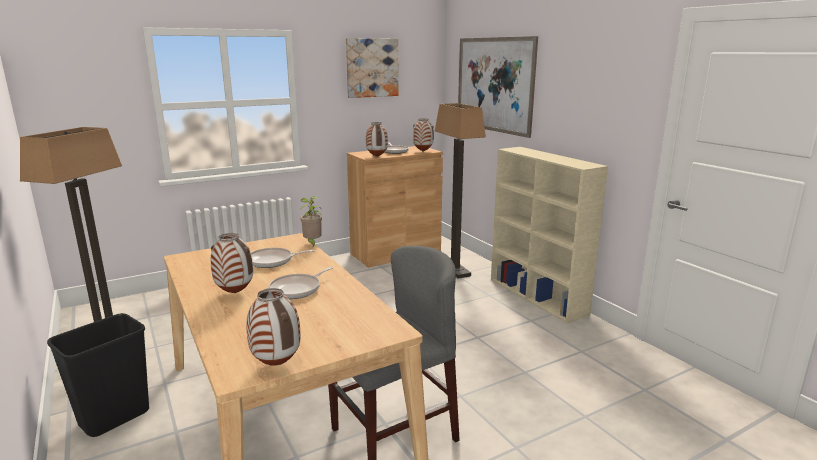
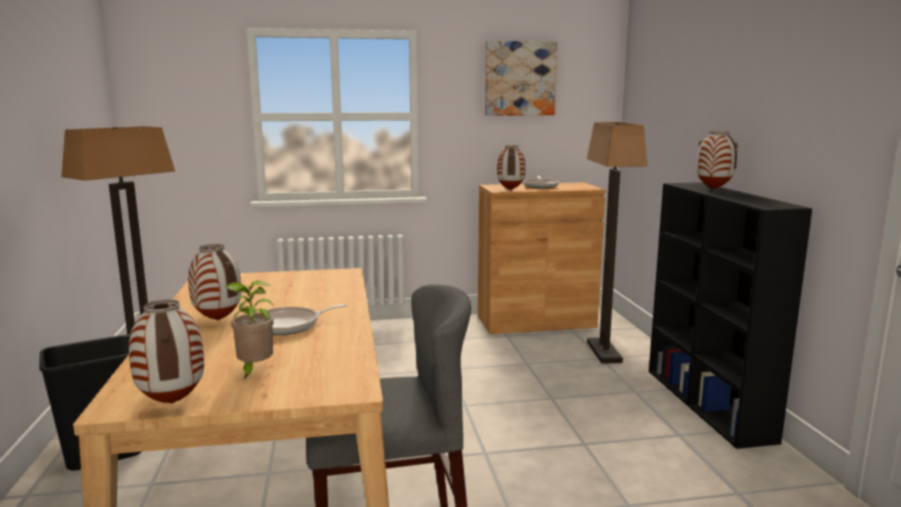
camera: 20 degrees right, 5 degrees down
frying pan [251,248,315,268] -> none
potted plant [300,196,322,247] -> potted plant moved to [225,280,274,379]
vase [413,118,434,152] -> vase moved to [696,131,738,189]
picture [458,36,538,138] -> none
beige bookcase [491,147,608,323] -> black bookcase [649,182,812,449]

